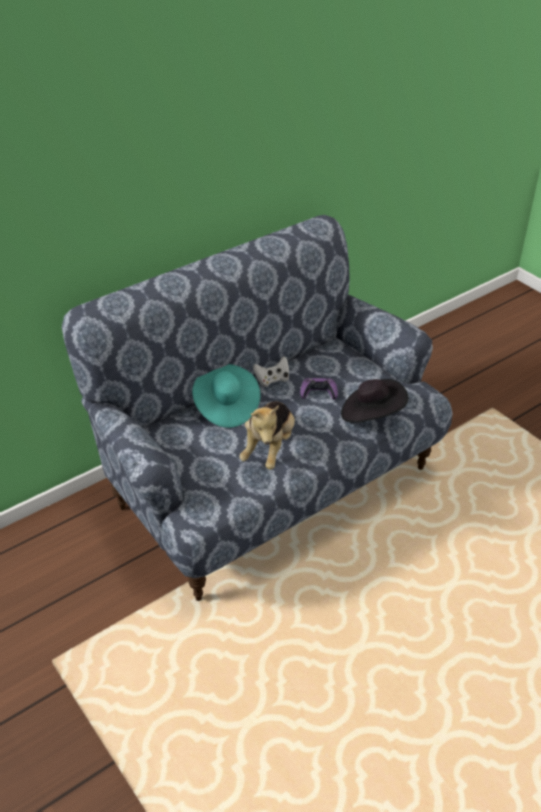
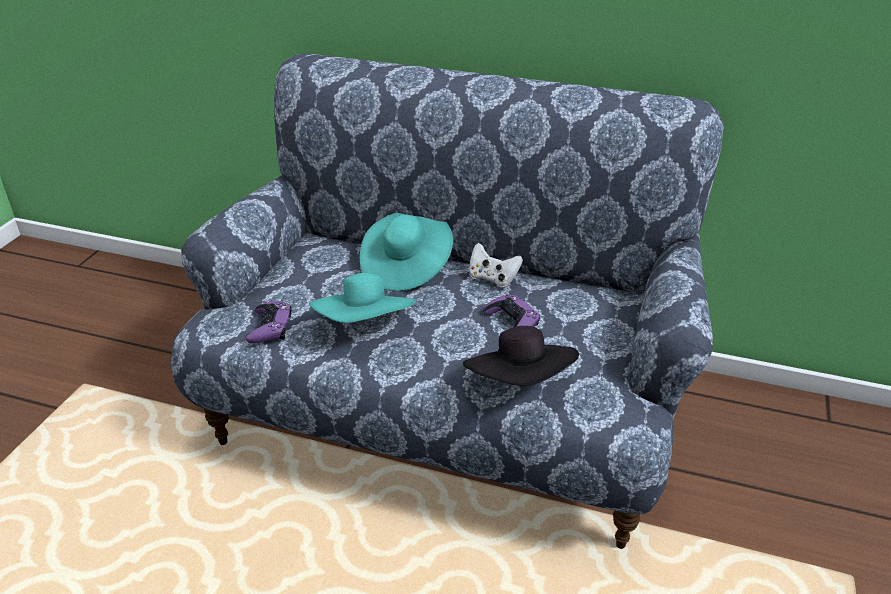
camera: 55 degrees right, 5 degrees down
plush toy [239,401,295,469] -> turquoise hat [309,273,416,323]
none -> purple game controller [245,301,292,344]

